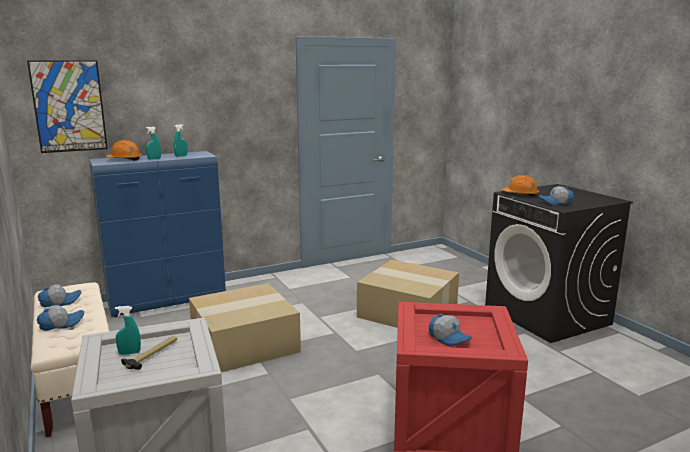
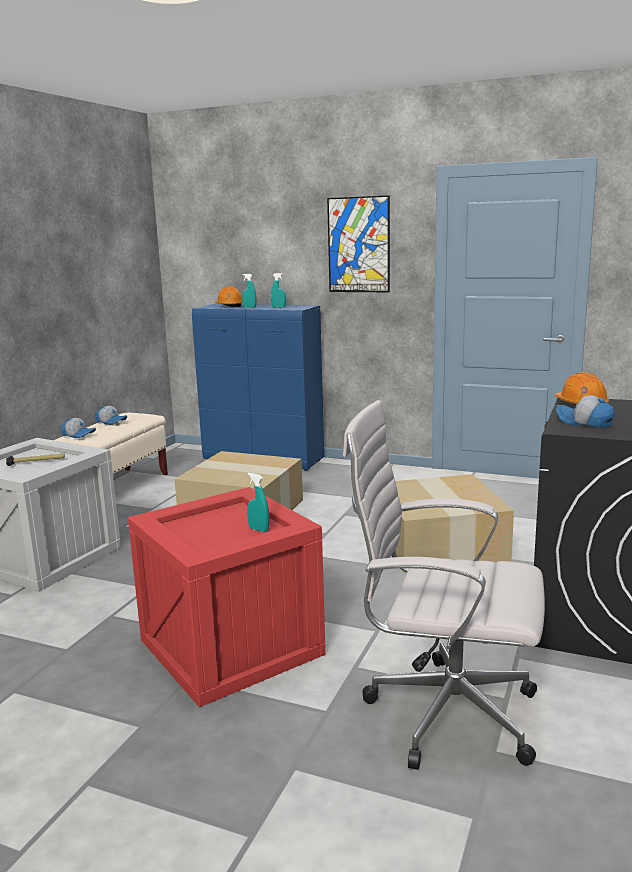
camera: 50 degrees right, 0 degrees up
picture [27,60,108,153] -> picture moved to [327,195,390,292]
turquoise spray bottle [115,306,141,355] -> turquoise spray bottle moved to [247,473,269,532]
cap [429,314,472,346] -> none
none -> white office chair [343,400,545,770]

